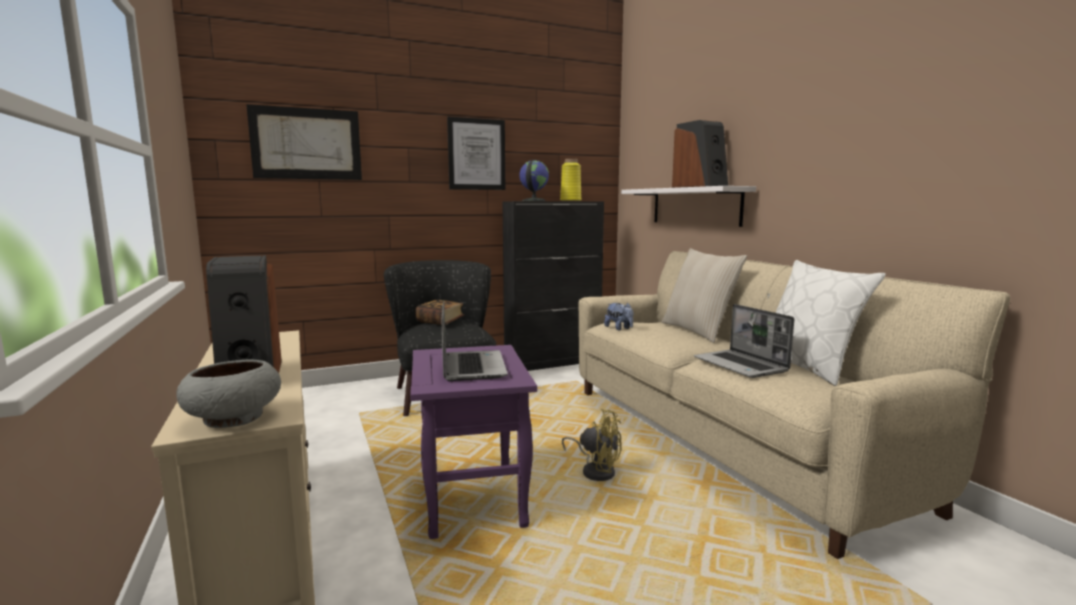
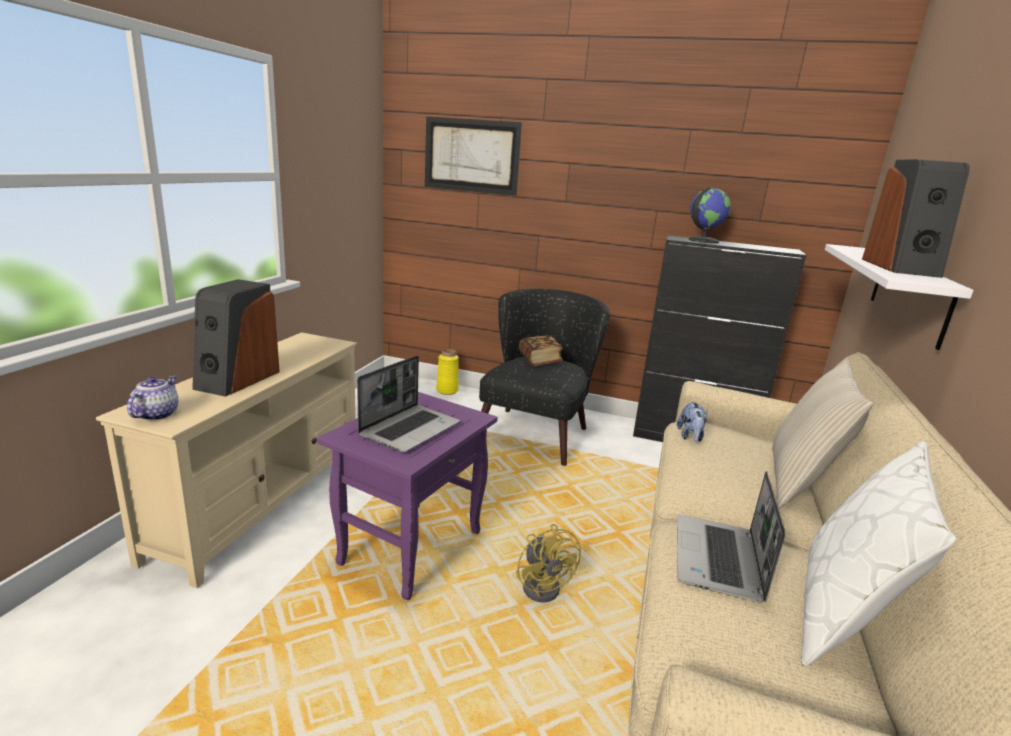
camera: 40 degrees right, 10 degrees up
grey bowl [176,360,281,428] -> teapot [127,375,178,421]
picture [447,117,505,190] -> none
yellow vase [560,159,581,201] -> yellow vase moved to [436,349,459,395]

